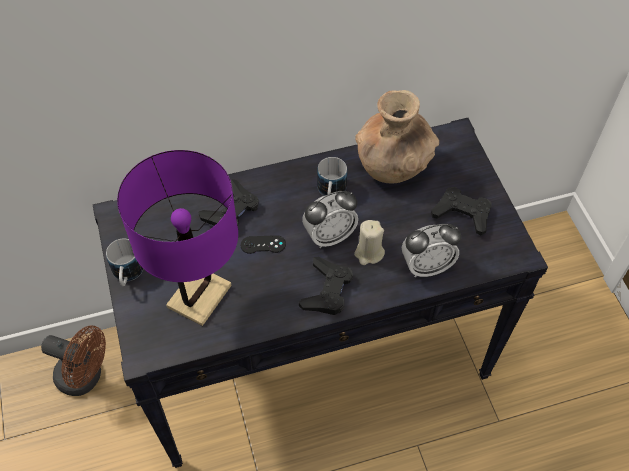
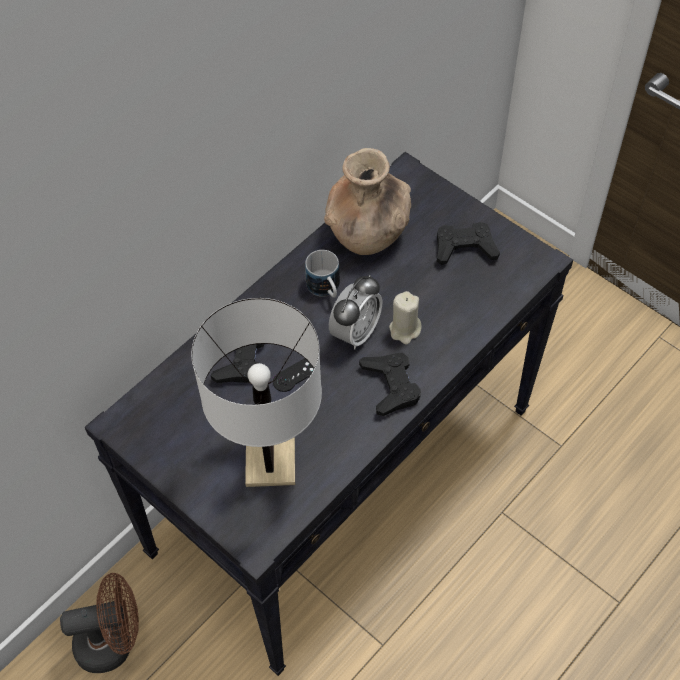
camera: 30 degrees left, 0 degrees up
mug [106,238,143,286] -> none
purple table lamp [117,150,238,326] -> white table lamp [191,298,322,487]
alarm clock [402,224,461,277] -> none

